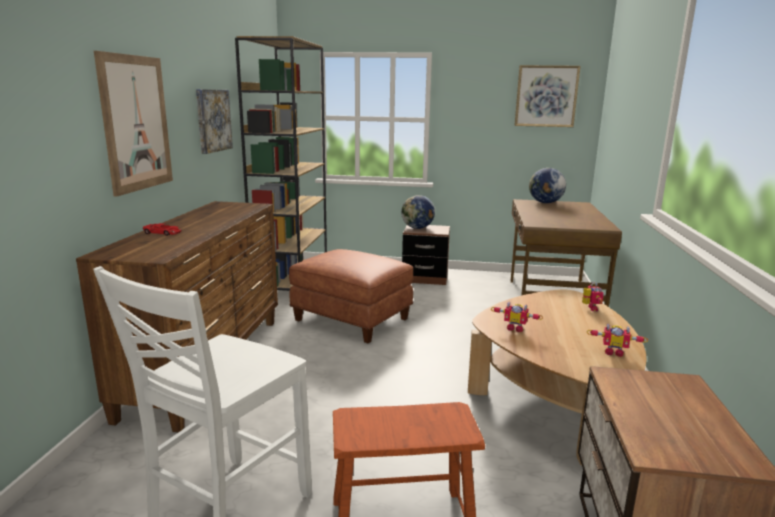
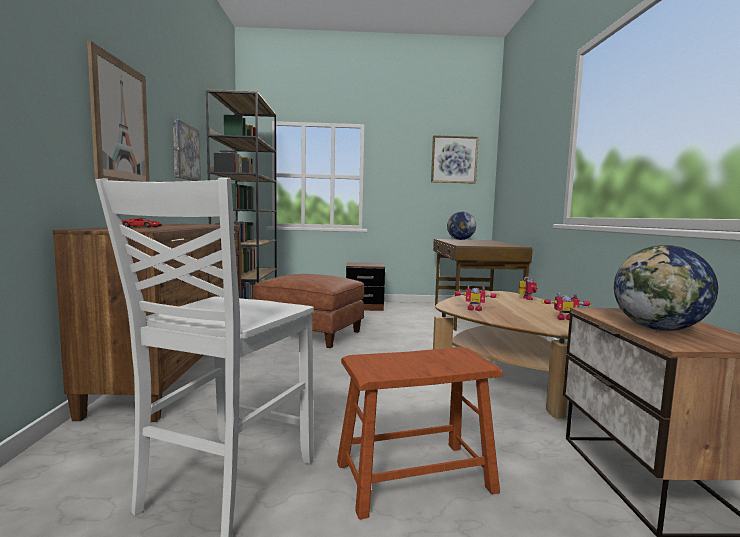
camera: 10 degrees left, 10 degrees down
globe [401,195,435,229] -> globe moved to [614,245,718,331]

